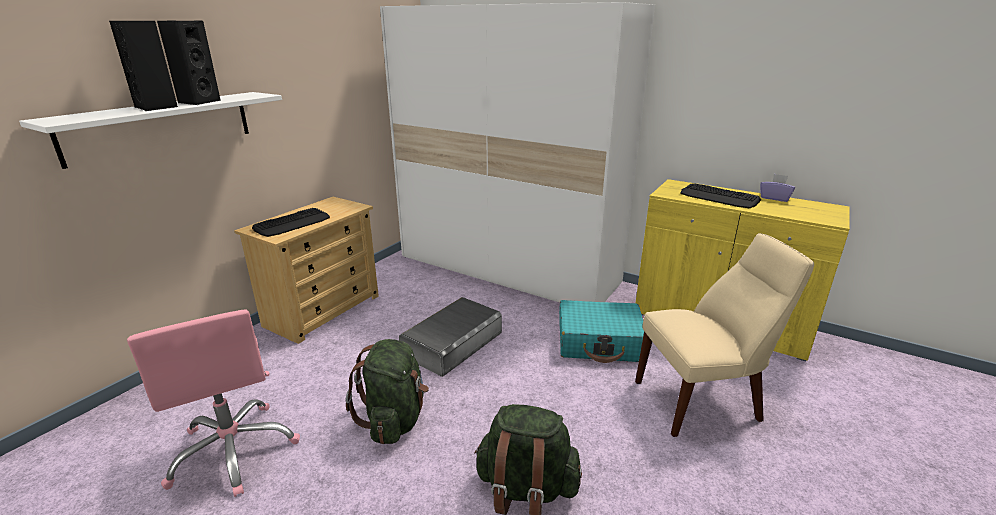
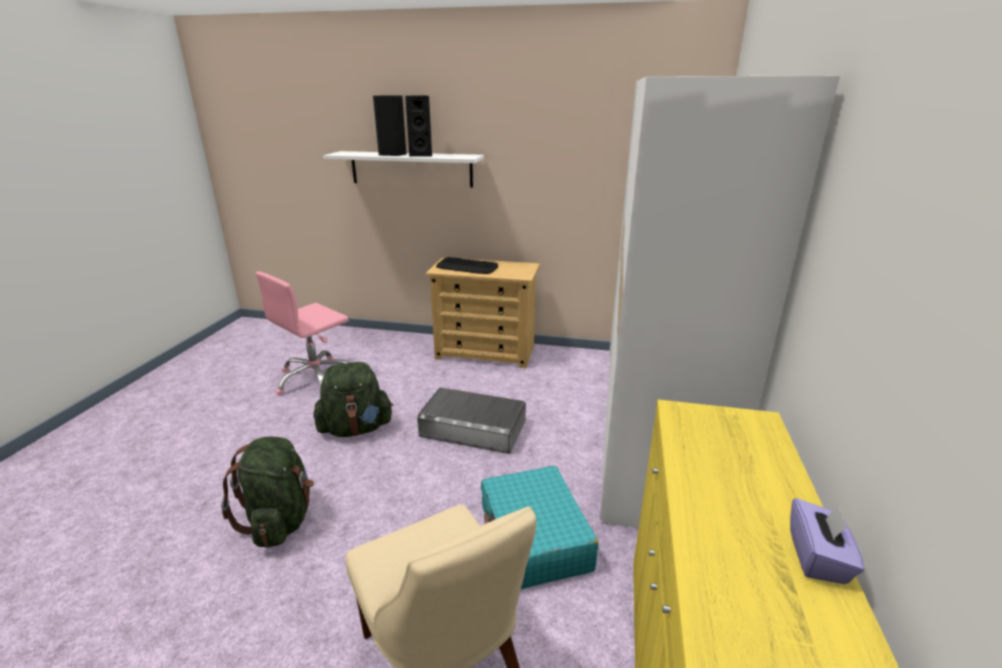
camera: 70 degrees right, 0 degrees up
keyboard [680,183,761,208] -> none

